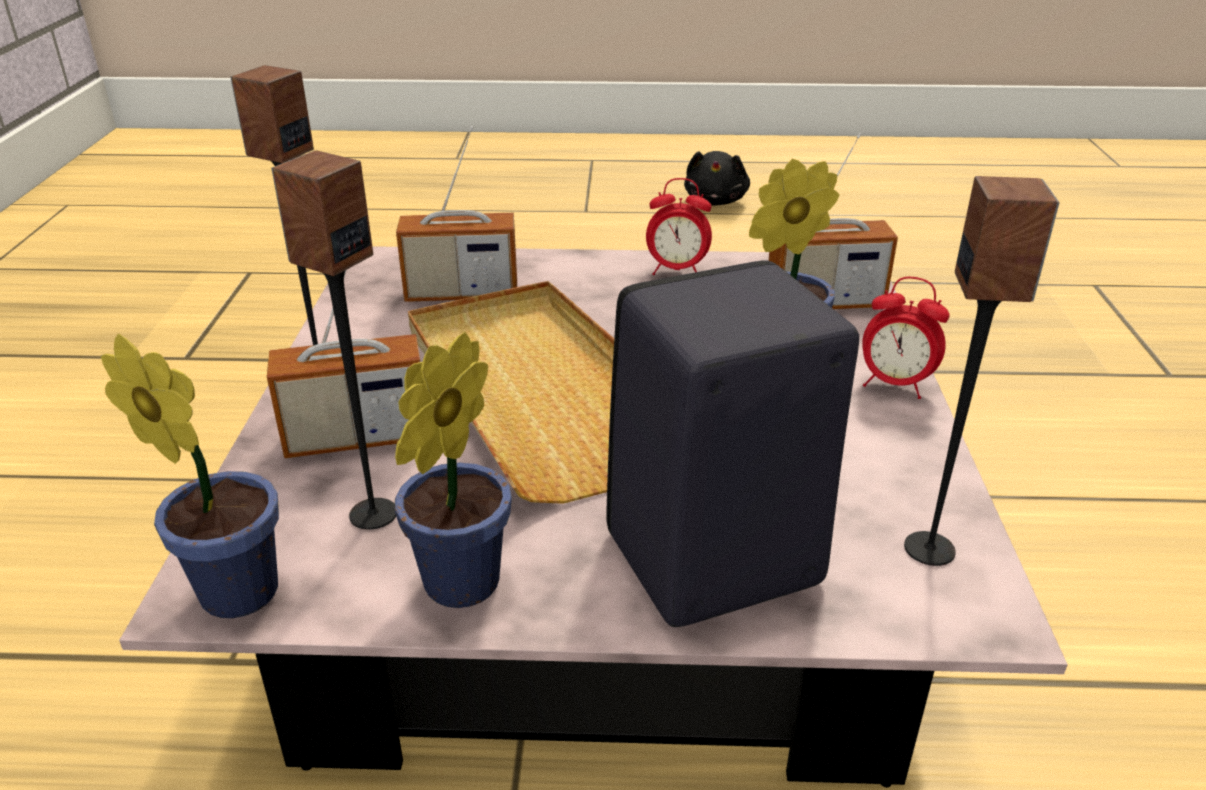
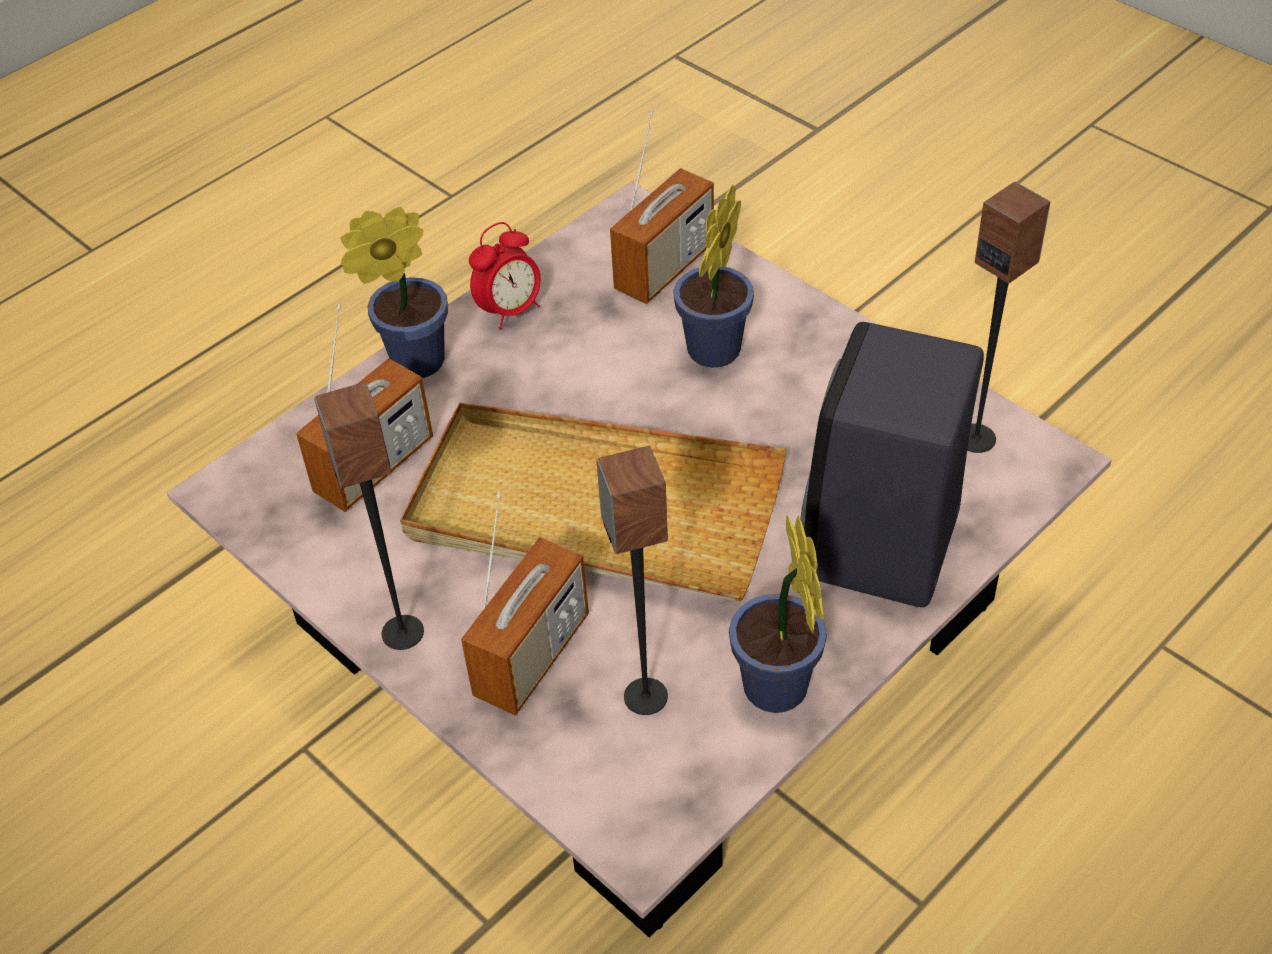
camera: 45 degrees left, 15 degrees up
potted plant [101,334,279,618] -> potted plant moved to [340,207,448,378]
black plush toy [684,151,750,205] -> none
alarm clock [862,277,949,399] -> none

